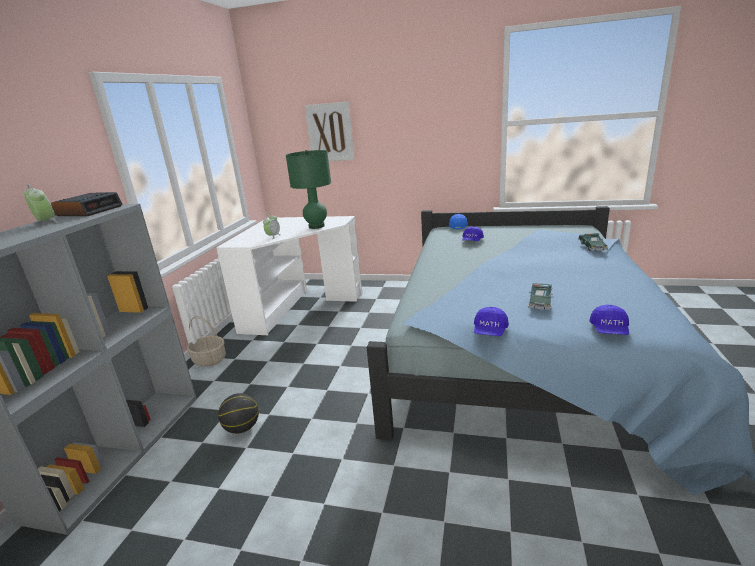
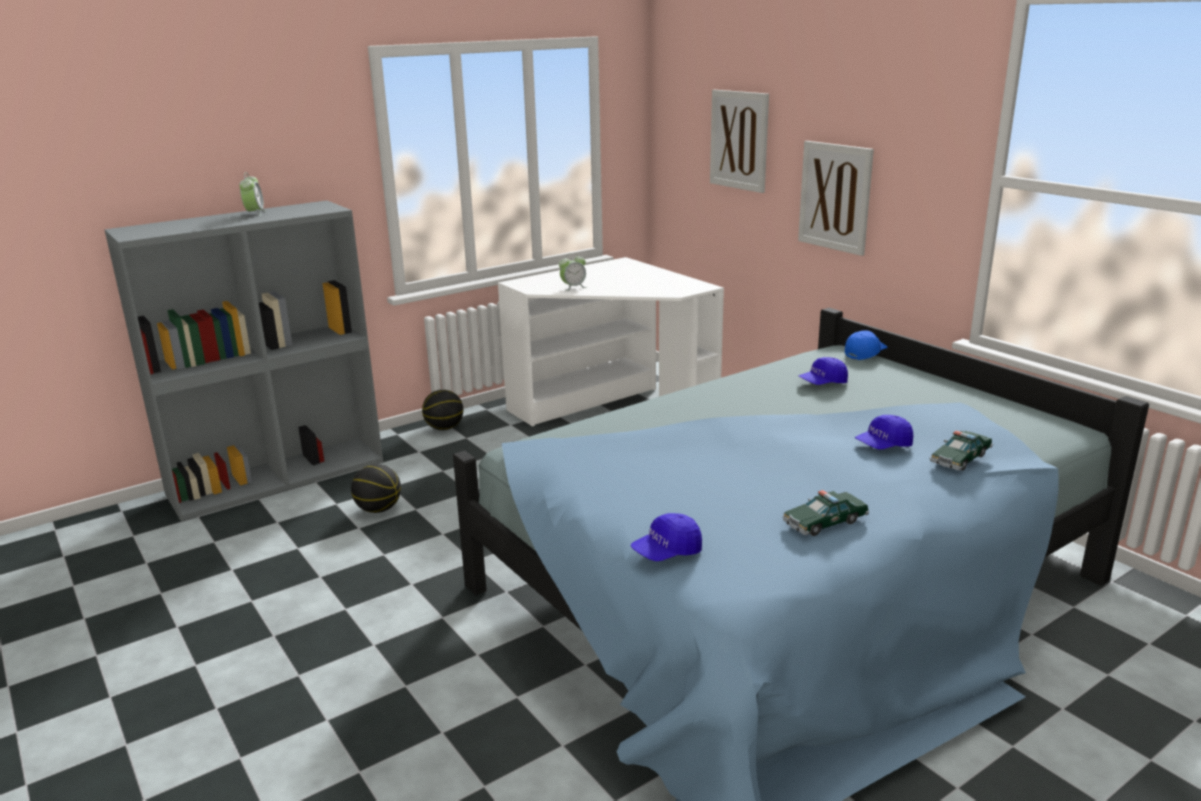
camera: 40 degrees right, 0 degrees up
alarm clock [51,192,123,216] -> none
basket [187,316,226,367] -> basketball [422,390,463,430]
green table lamp [286,150,331,229] -> none
blue cap [474,307,509,336] -> blue cap moved to [855,415,913,449]
toy car [528,283,553,310] -> toy car moved to [783,490,869,536]
none -> picture [798,141,874,256]

